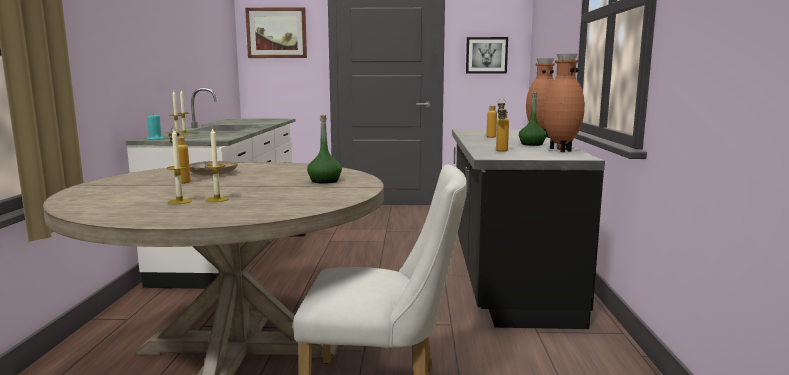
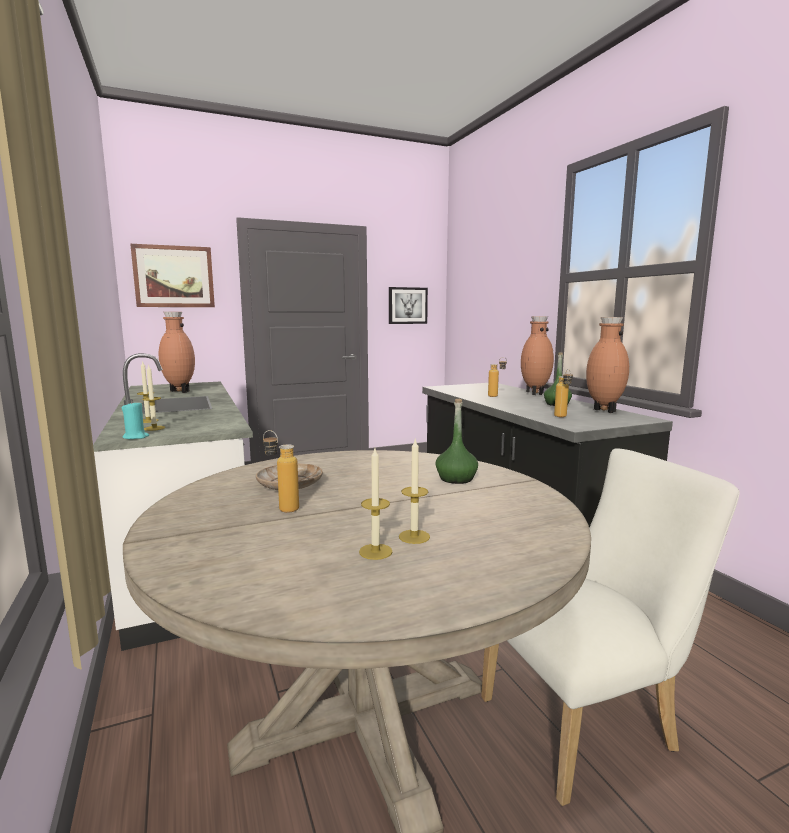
camera: 25 degrees left, 0 degrees up
none -> brown vase [159,312,195,393]

